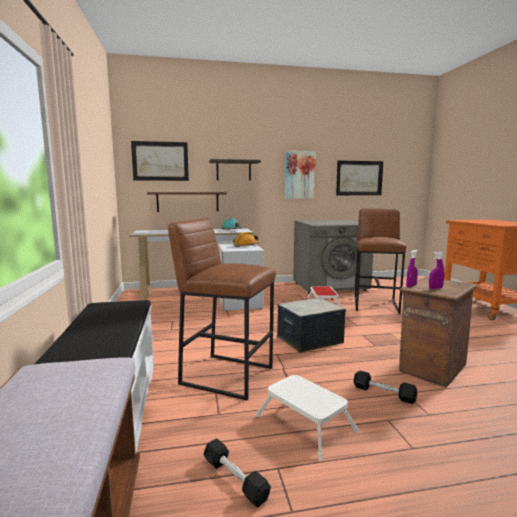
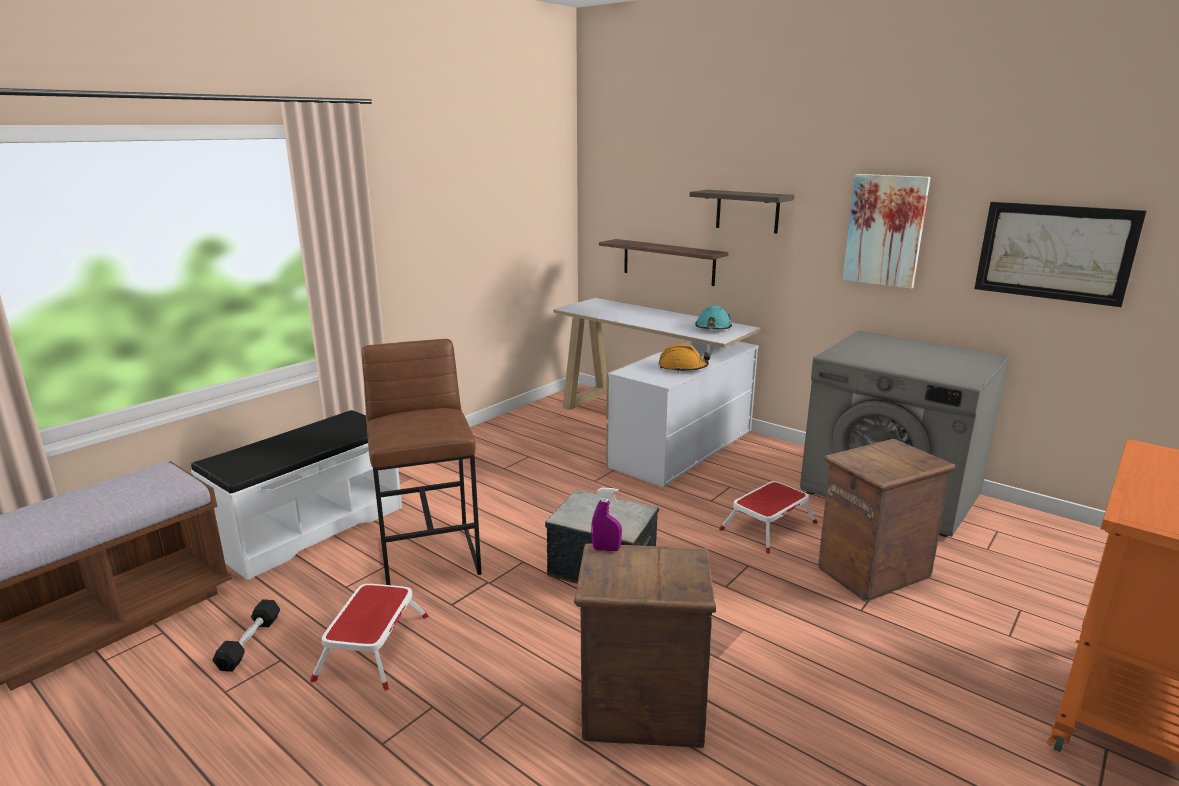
camera: 50 degrees right, 10 degrees up
picture [131,141,189,181] -> none
white step ladder [256,375,359,460] -> red step ladder [310,584,429,691]
black dumbbell [354,371,417,404] -> none
brown stool [355,209,406,314] -> crate [818,439,956,602]
purple spray bottle [429,251,444,289] -> none

